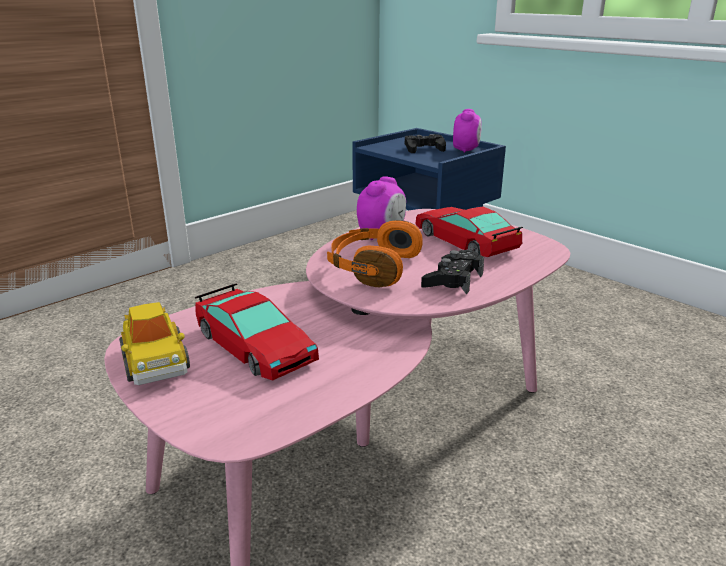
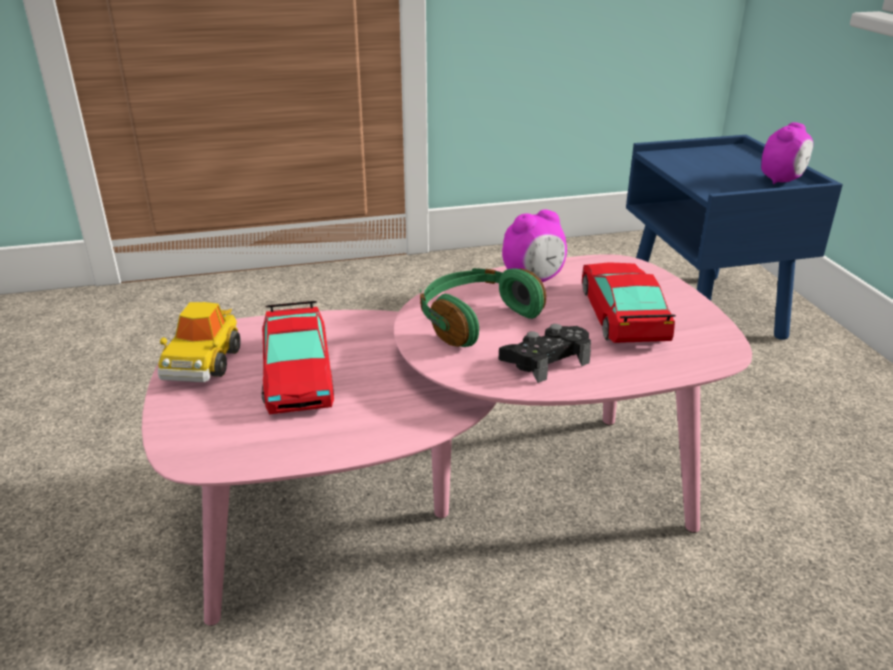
camera: 30 degrees right, 5 degrees up
orange headphones [327,220,423,287] -> green headphones [420,268,546,347]
black game controller [405,134,446,153] -> none

